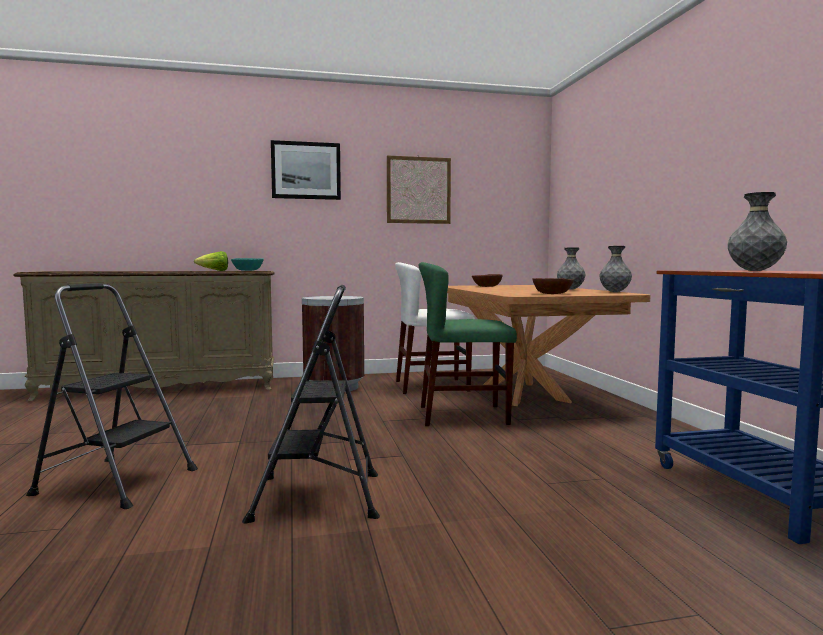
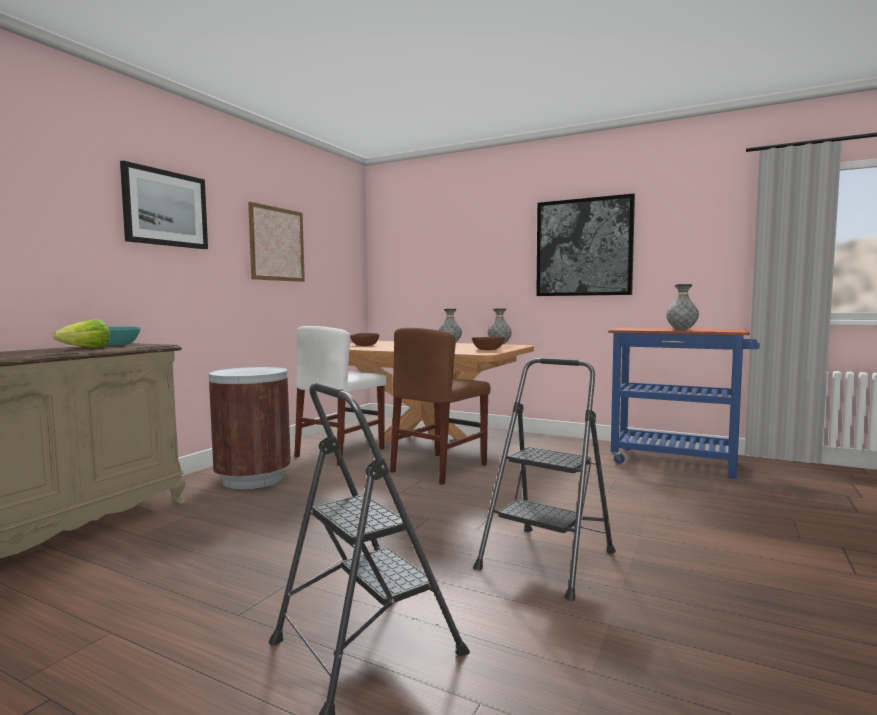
camera: 50 degrees left, 0 degrees up
green chair [419,262,517,426] -> brown chair [390,328,490,485]
none -> picture [536,193,635,296]

